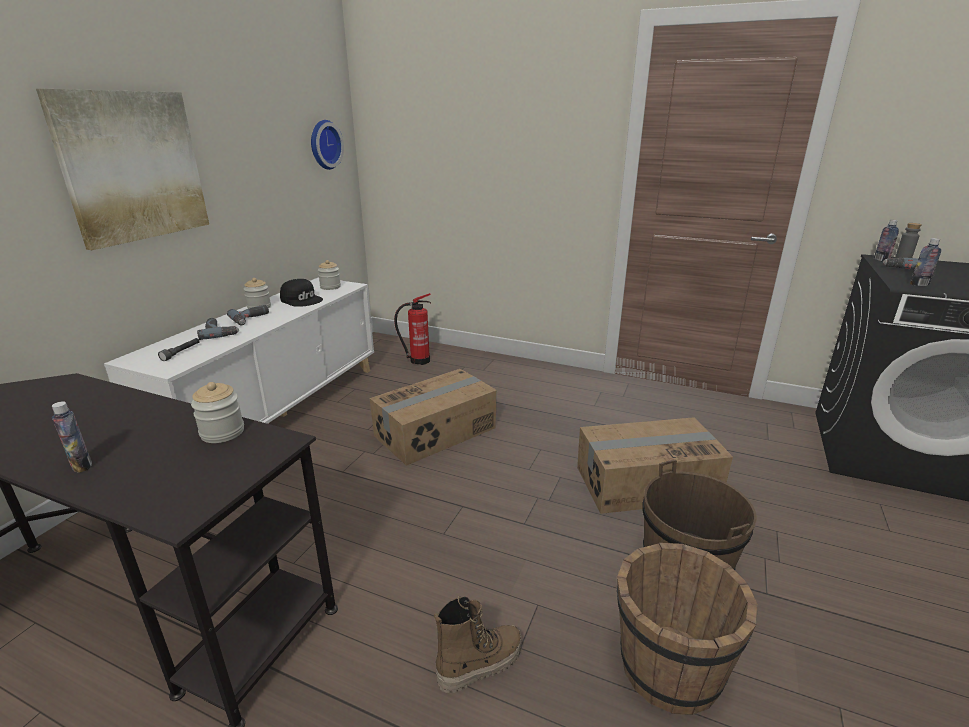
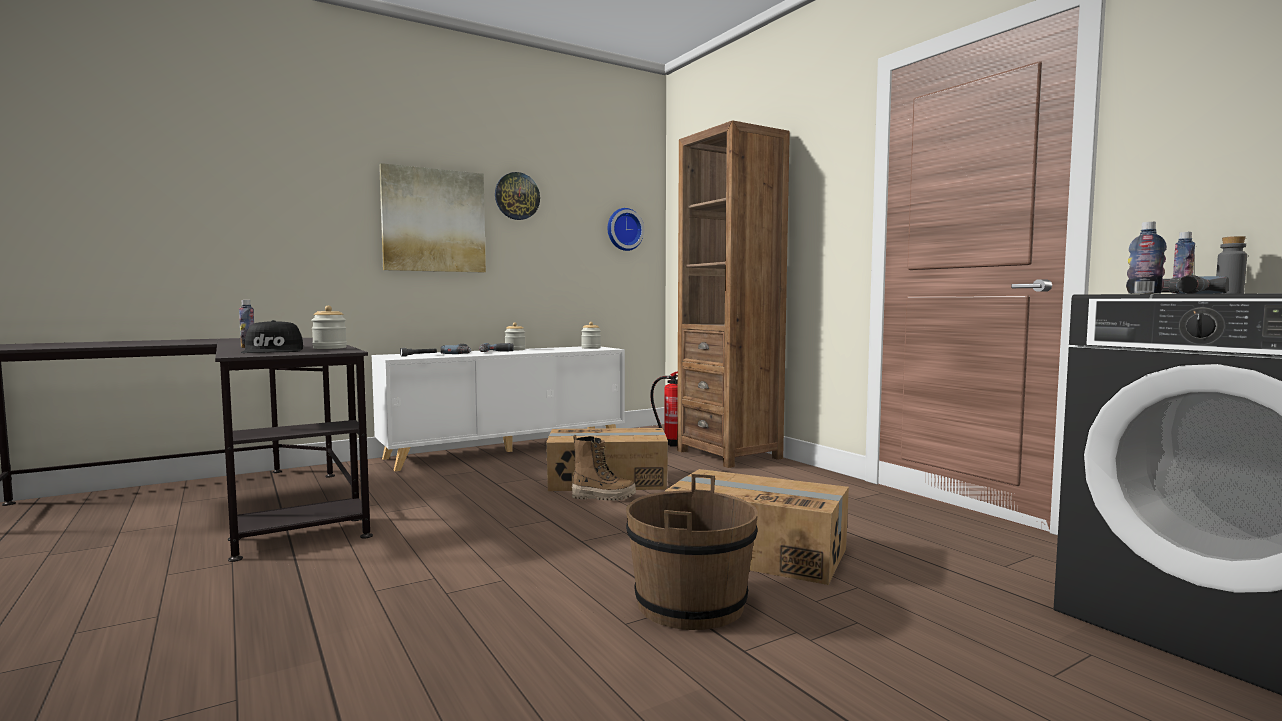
camera: 35 degrees right, 20 degrees down
black cap [280,279,323,307] -> black cap moved to [241,320,303,353]
boot [434,596,522,693] -> boot moved to [572,434,636,501]
brown bucket [617,543,758,715] -> none
none -> wall clock [495,172,540,220]
none -> brown bookcase [677,121,790,468]

